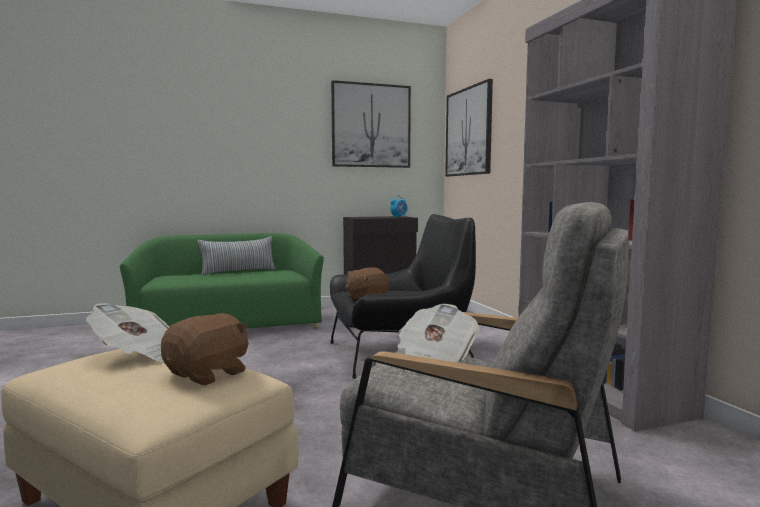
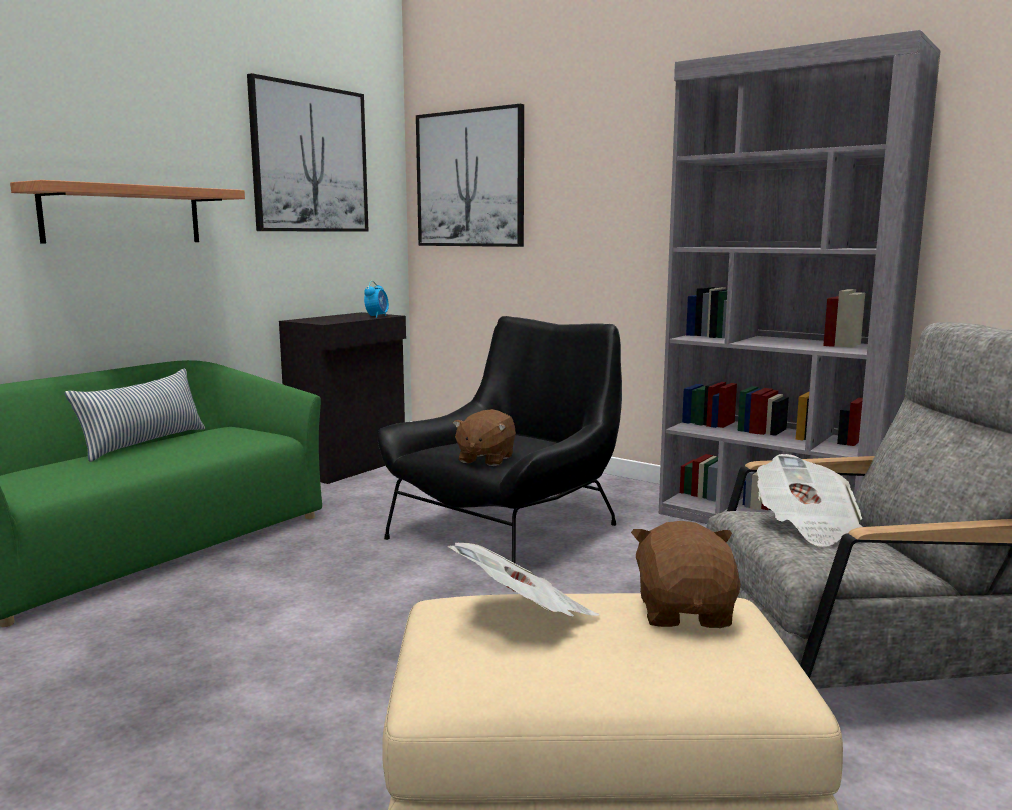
camera: 35 degrees left, 5 degrees up
none -> shelf [10,180,245,244]

